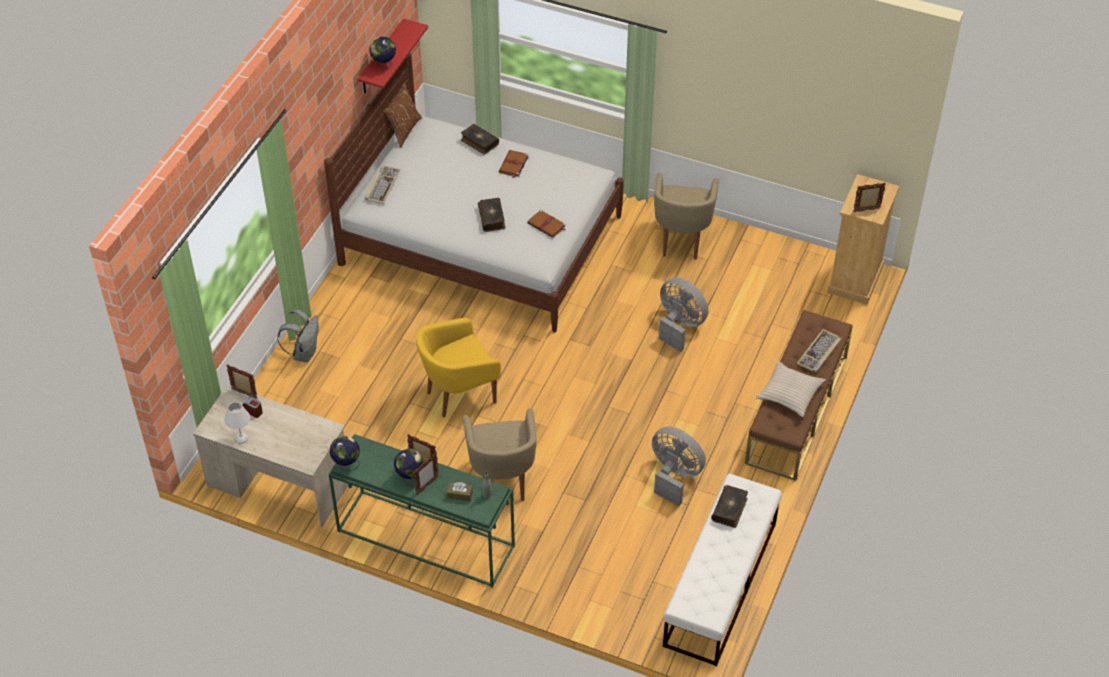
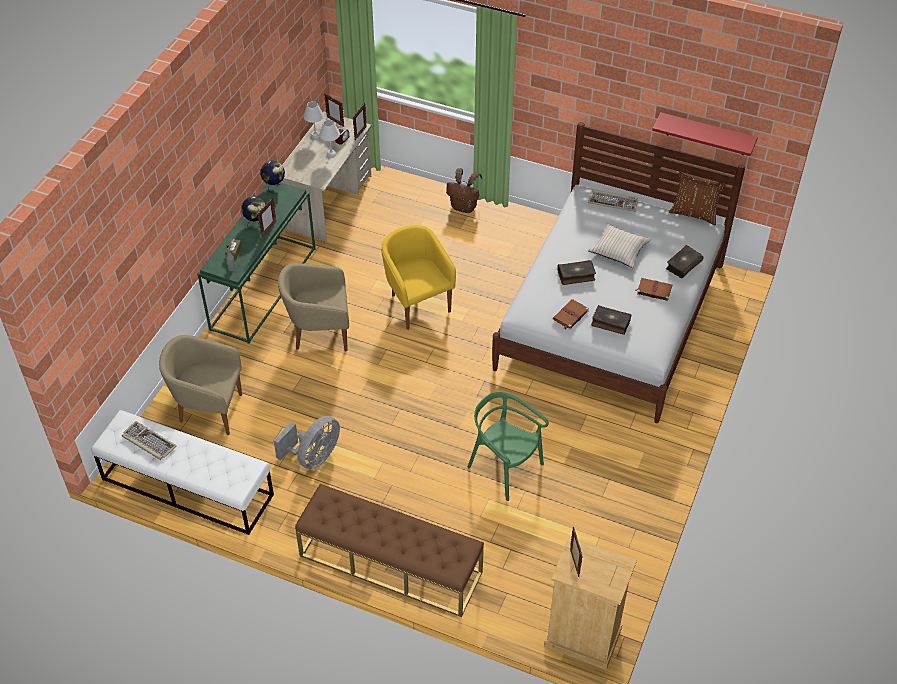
camera: 90 degrees right, 0 degrees up
grey backpack [277,309,319,363] -> brown backpack [446,168,482,213]
globe [369,37,396,70] -> none
picture frame [413,452,439,495] -> picture frame moved to [324,93,344,127]
beige armchair [654,173,719,260] -> beige armchair moved to [159,335,242,435]
grey fan [659,278,708,352] -> green chair [468,392,549,501]
book [711,485,748,528] -> book moved to [591,305,631,335]
beige pillow [756,361,826,417] -> beige pillow moved to [588,223,651,268]
keyboard [797,329,842,372] -> keyboard moved to [122,421,177,460]
none -> white table lamp [319,120,340,157]

